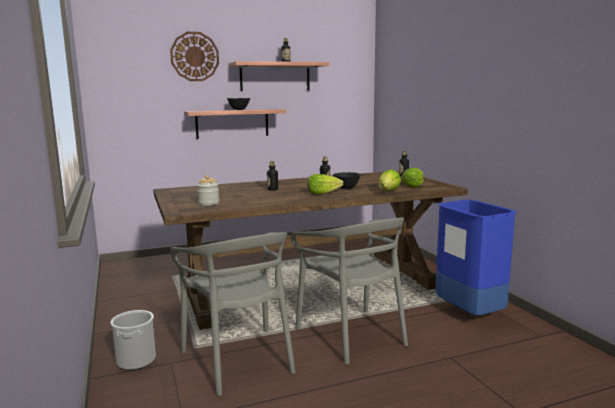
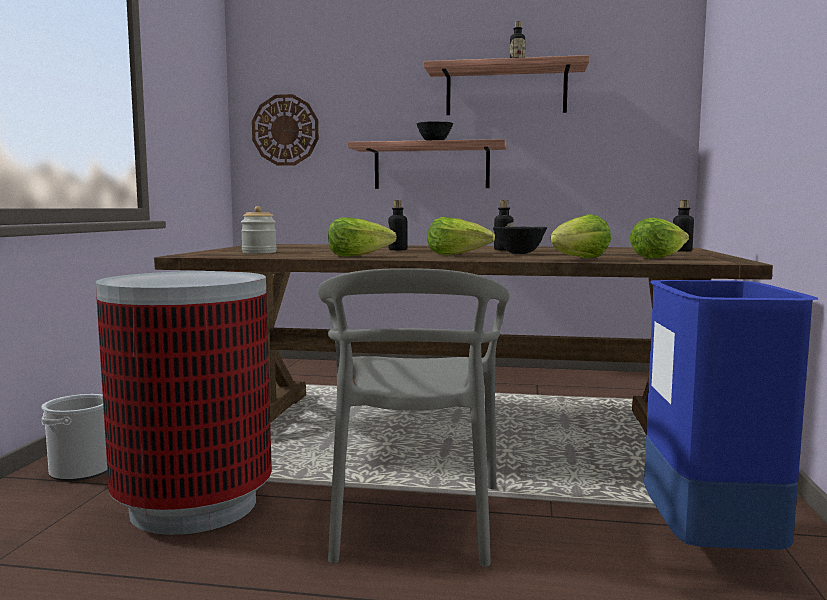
camera: 30 degrees right, 5 degrees down
wall clock [170,32,219,81] -> wall clock moved to [252,94,319,166]
grey chair [170,232,296,396] -> trash can [96,271,272,535]
none -> lettuce [328,217,397,257]

